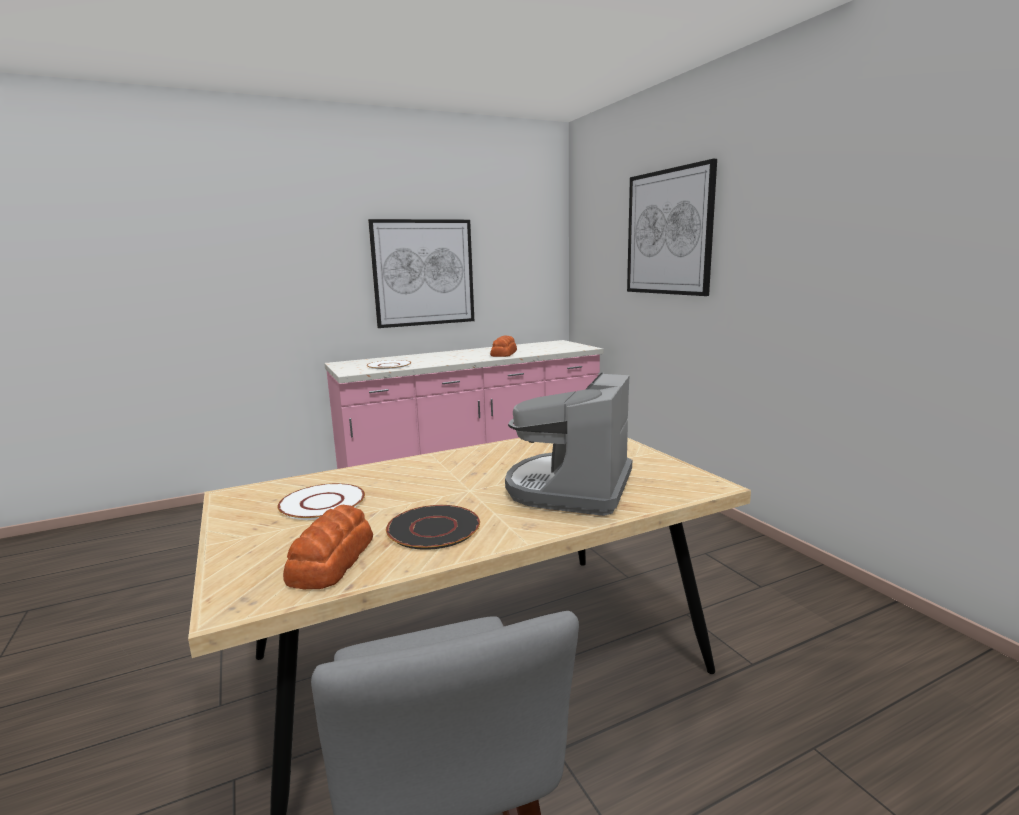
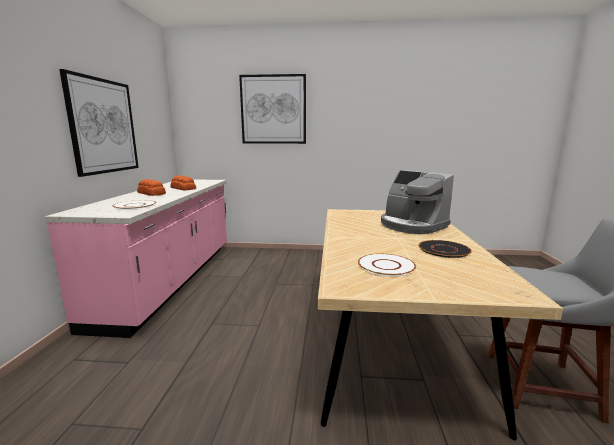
camera: 60 degrees left, 0 degrees up
bread [283,505,373,589] -> bread moved to [137,179,166,196]

